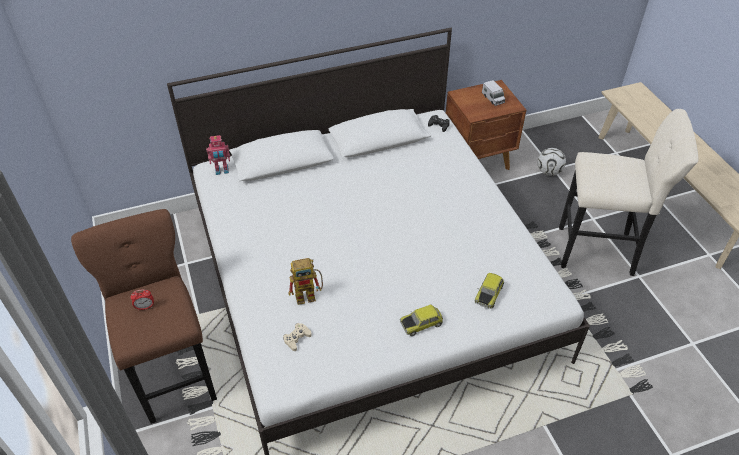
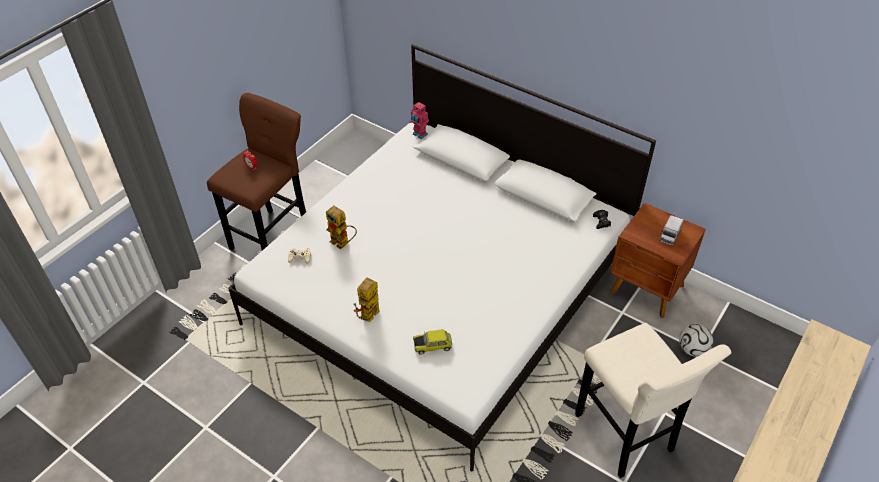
camera: 55 degrees right, 0 degrees up
toy car [400,305,443,336] -> toy robot [354,278,379,323]

